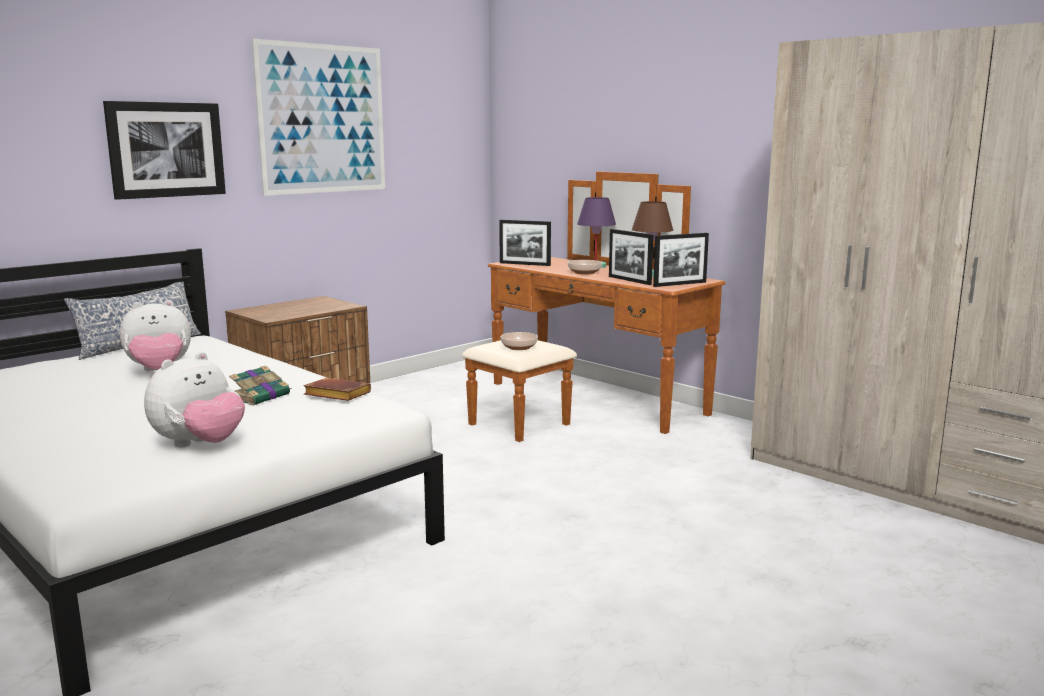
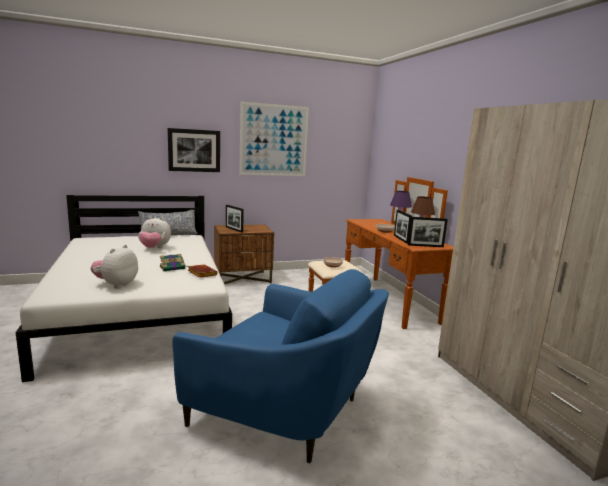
camera: 25 degrees right, 0 degrees up
plush toy [144,352,245,448] -> plush toy turned 135 degrees clockwise [90,245,138,289]
picture frame [499,220,551,266] -> picture frame moved to [226,205,244,233]
none -> blue armchair [172,269,389,463]

